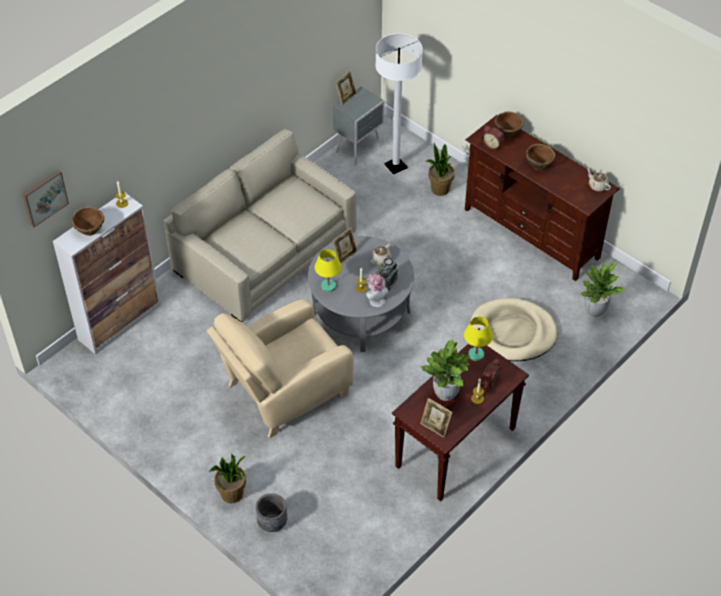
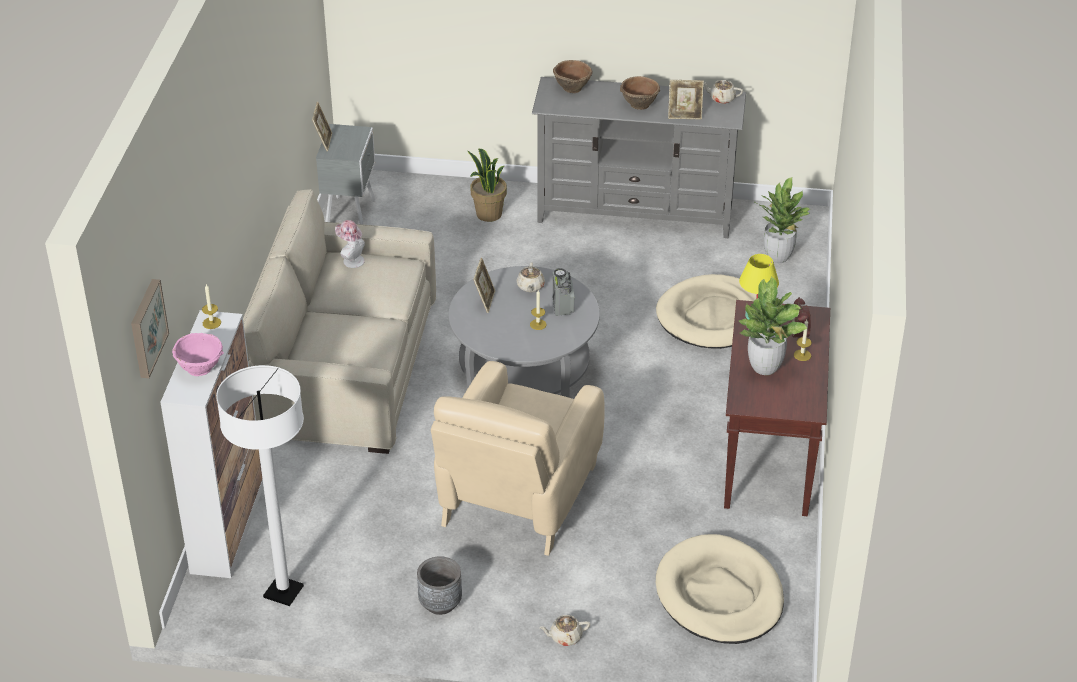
camera: 35 degrees left, 10 degrees down
brown bowl [71,207,104,236] -> pink bowl [172,333,224,376]
potted plant [209,454,246,503] -> beige teapot [539,615,590,646]
grey planter [256,493,287,532] -> grey planter moved to [417,556,462,615]
yellow table lamp [315,249,342,292] -> none
hat [366,273,388,307] -> hat moved to [335,220,365,268]
white floor lamp [375,34,423,174] -> white floor lamp moved to [216,365,304,606]
picture frame [420,398,452,438] -> picture frame moved to [668,80,704,119]
brown tv stand [465,115,620,281] -> grey tv stand [532,77,746,238]
alarm clock [482,126,504,150] -> none
none -> beige dog bed [656,534,784,644]

